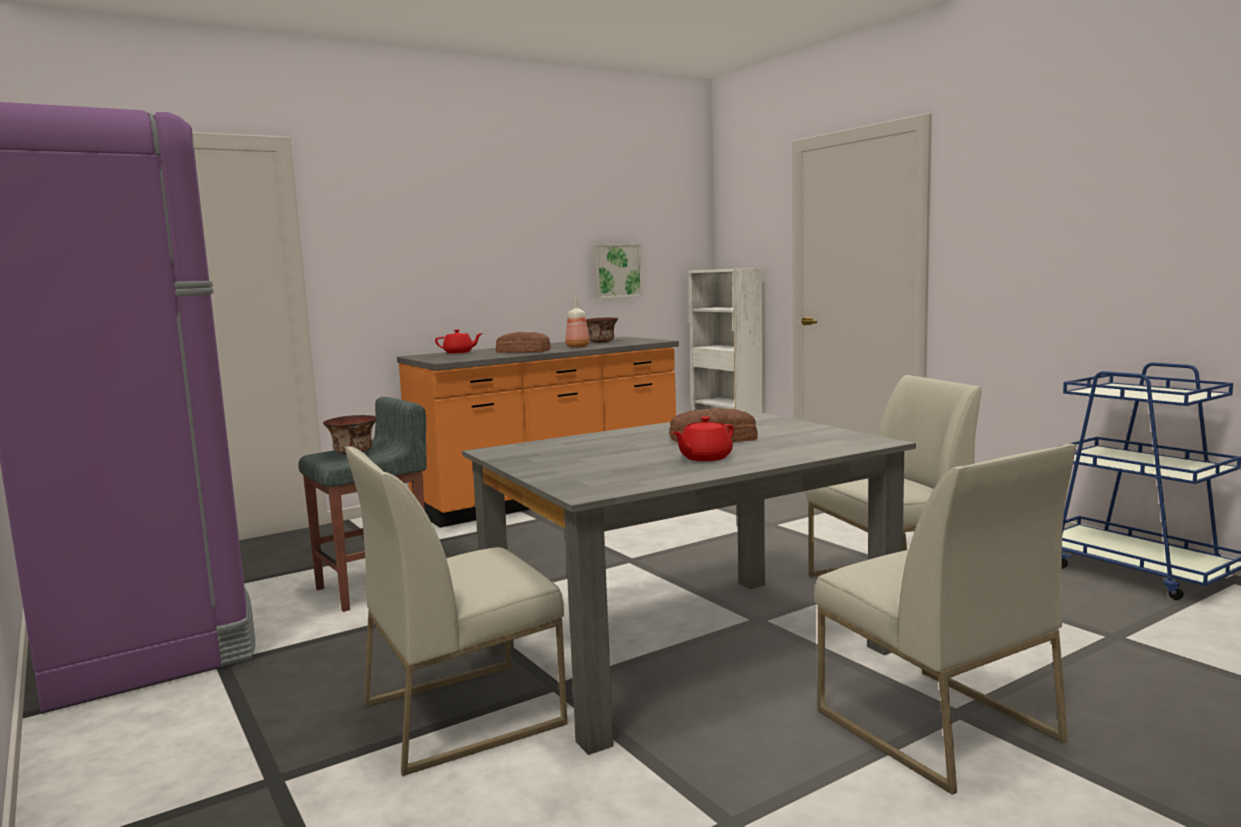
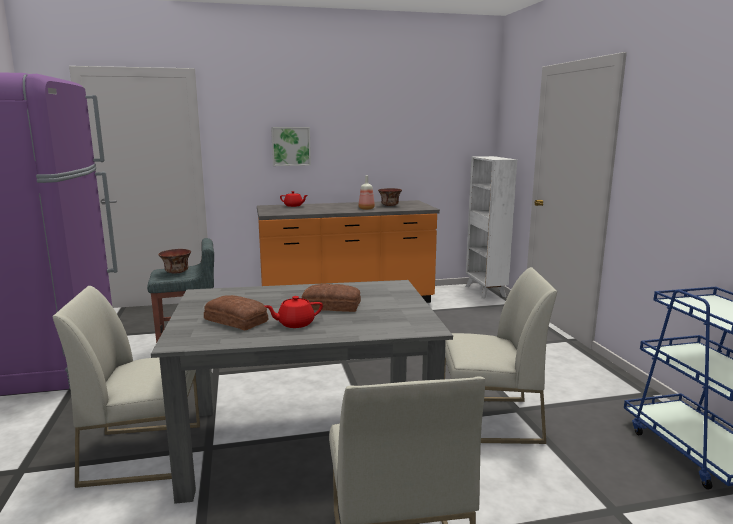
camera: 20 degrees right, 5 degrees up
bread [496,332,551,353] -> bread moved to [204,295,268,330]
picture [593,244,643,299] -> picture moved to [271,127,311,166]

